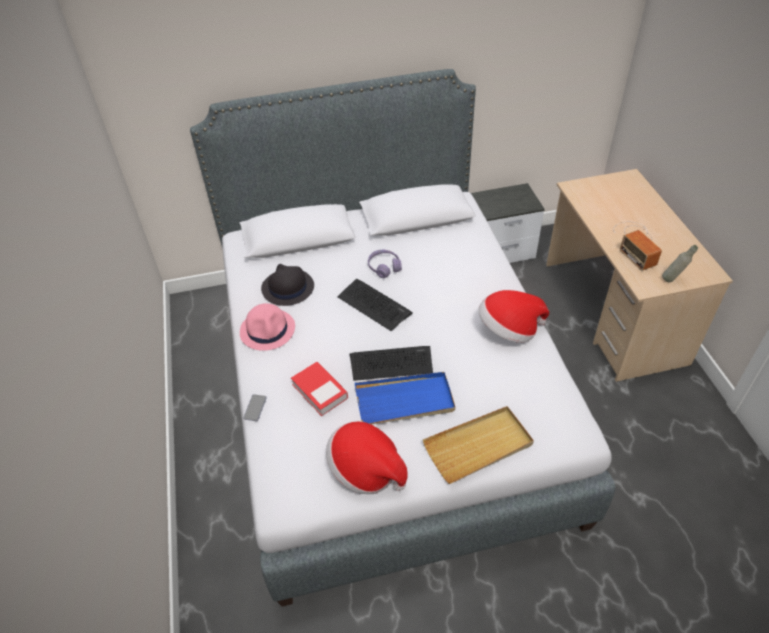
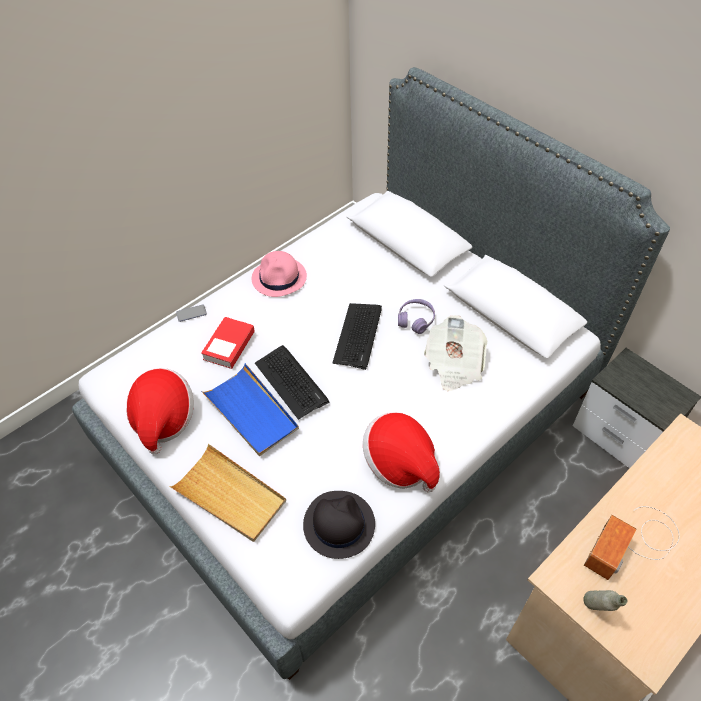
camera: 60 degrees right, 5 degrees up
black hat [261,264,314,306] -> black hat moved to [303,491,375,559]
none -> newspaper [424,315,487,391]

